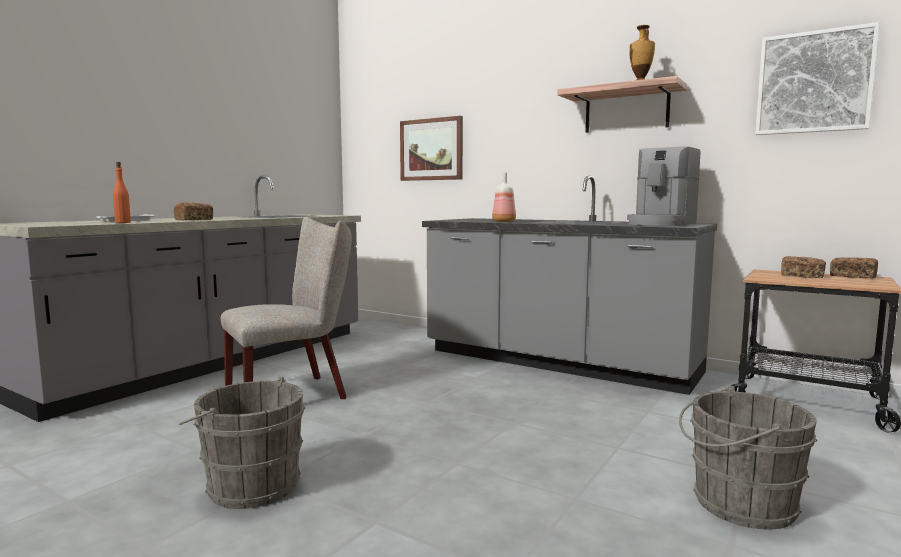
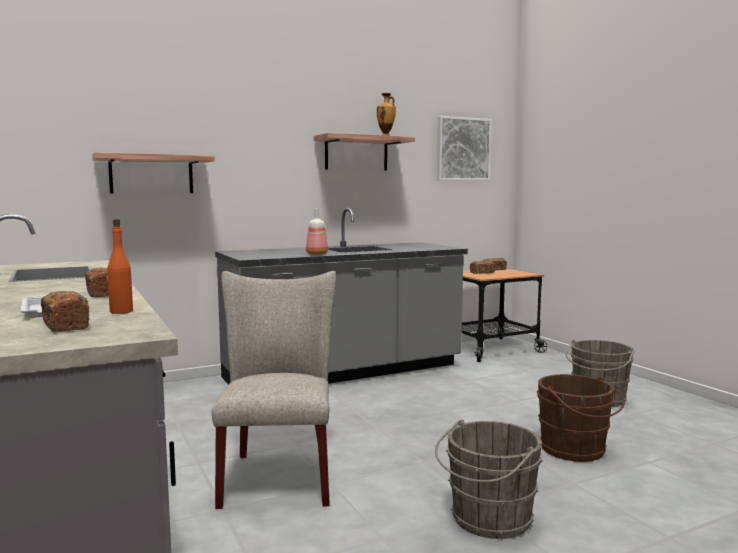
camera: 60 degrees left, 0 degrees up
picture [400,116,463,181] -> shelf [92,152,215,194]
coffee machine [627,146,700,226] -> none
none -> bread [41,291,89,332]
none -> brown bucket [537,374,625,462]

